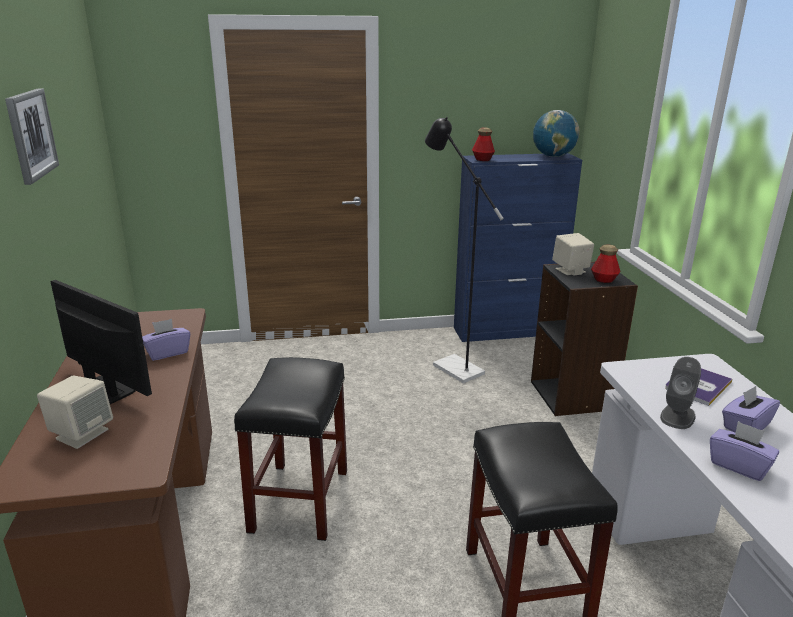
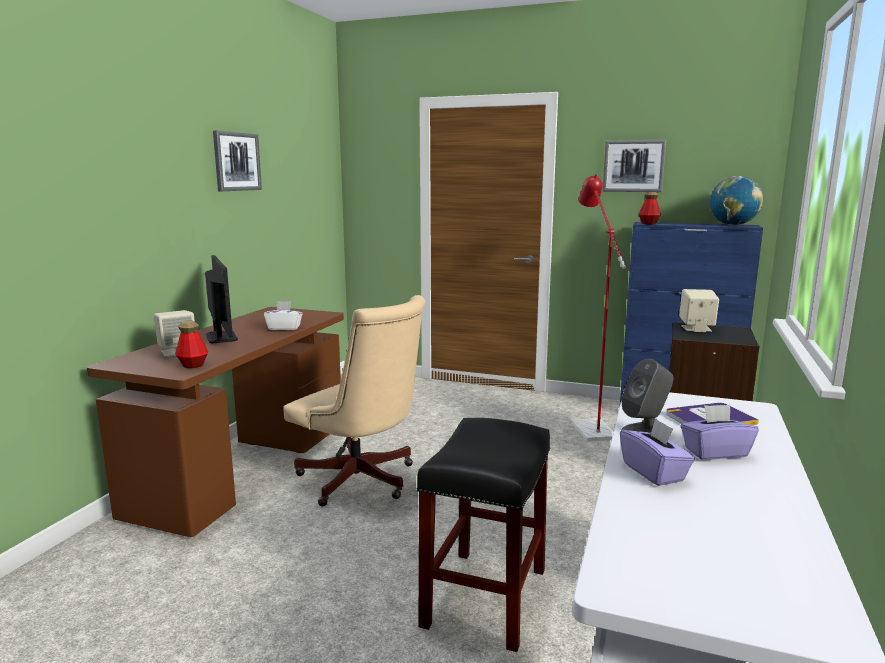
camera: 30 degrees right, 10 degrees down
purple tissue box [142,319,190,361] -> white tissue box [264,301,303,330]
black stool [234,357,347,541] -> beige office chair [283,295,425,506]
black floor lamp [425,117,504,383] -> red floor lamp [571,174,626,442]
bottle [591,245,621,283] -> bottle moved to [175,321,208,368]
none -> picture [603,140,666,192]

